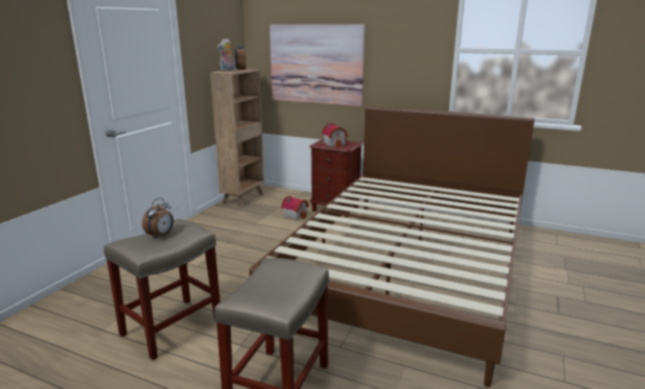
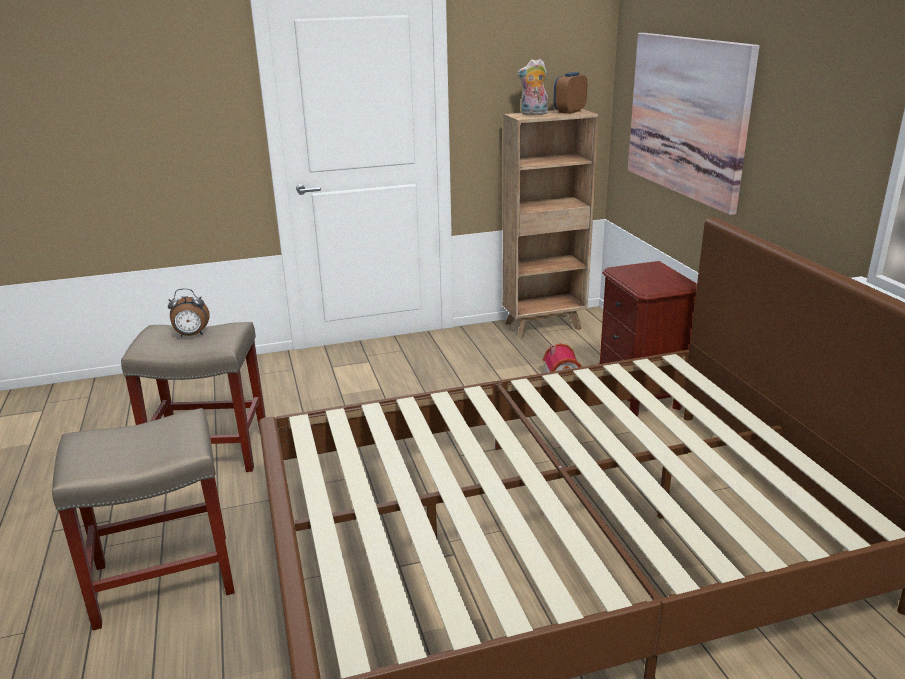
camera: 50 degrees right, 5 degrees up
toy house [322,123,348,147] -> none

